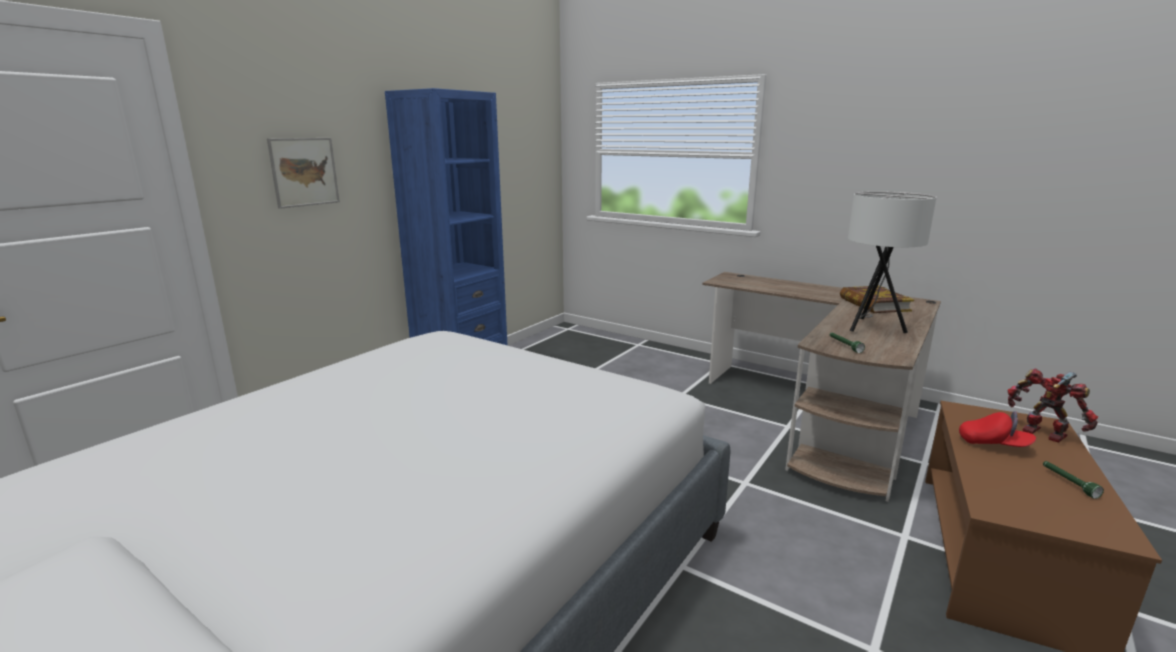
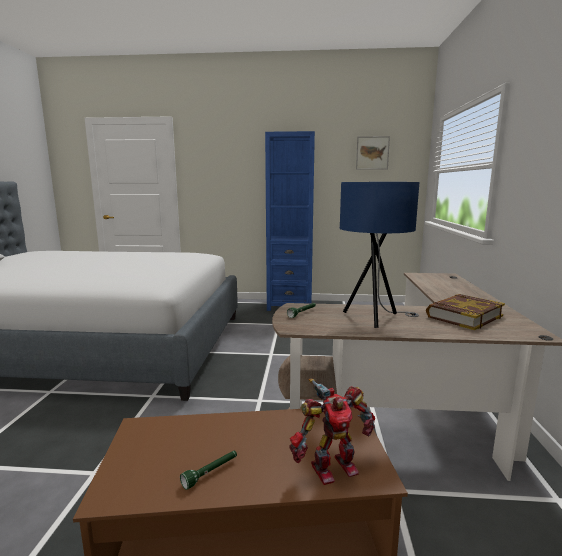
camera: 60 degrees right, 5 degrees down
picture [267,138,340,209] -> picture moved to [356,136,390,170]
white table lamp [848,191,937,333] -> blue table lamp [340,182,419,328]
red cap [959,411,1036,447] -> none
toy robot [1008,368,1098,442] -> toy robot turned 45 degrees clockwise [290,379,375,485]

